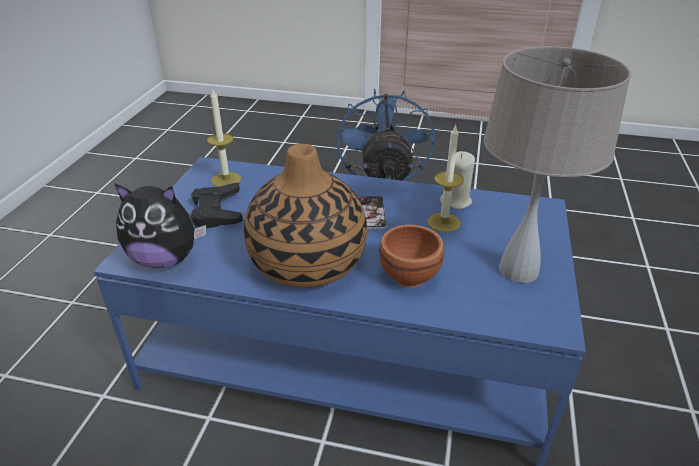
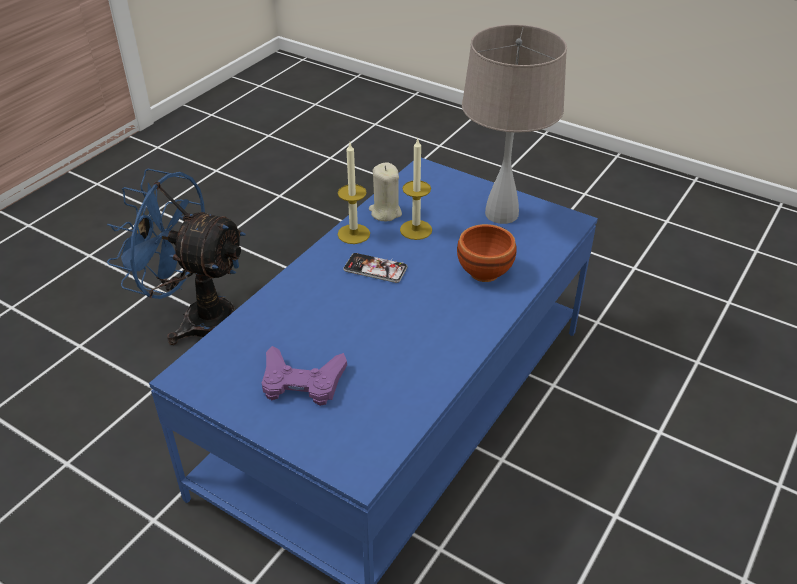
camera: 70 degrees left, 5 degrees up
plush toy [114,183,206,268] -> none
black game controller [191,183,243,228] -> purple game controller [262,346,347,406]
candle [207,90,241,187] -> candle moved to [338,143,370,244]
vase [244,144,367,288] -> none

